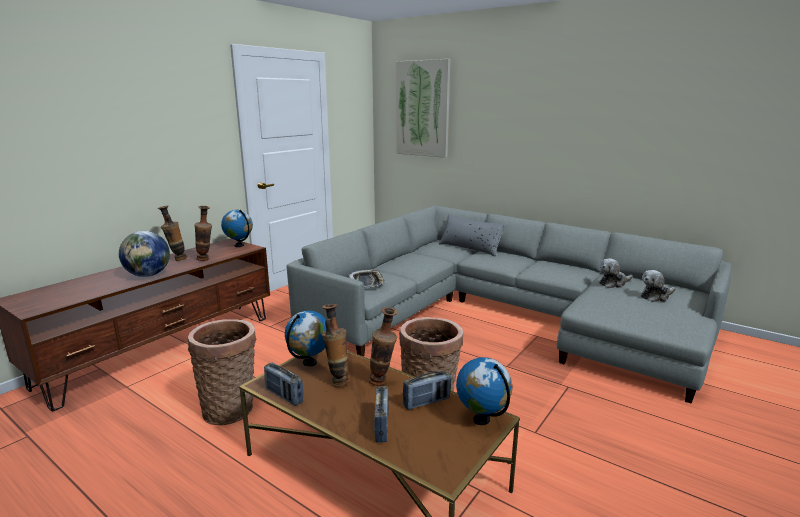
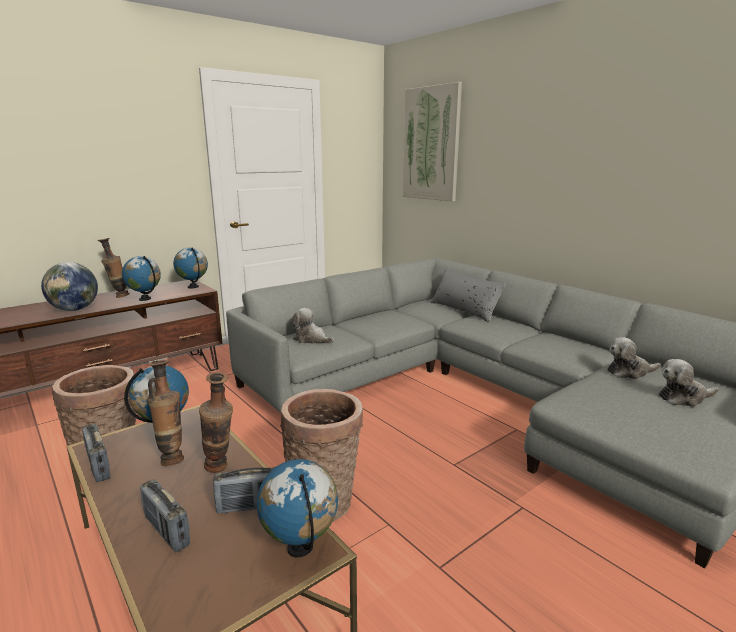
camera: 15 degrees right, 0 degrees up
vase [194,206,212,261] -> globe [122,256,161,301]
tray [348,269,386,288] -> plush toy [291,308,334,344]
radio [374,386,389,443] -> radio turned 120 degrees clockwise [140,479,190,552]

